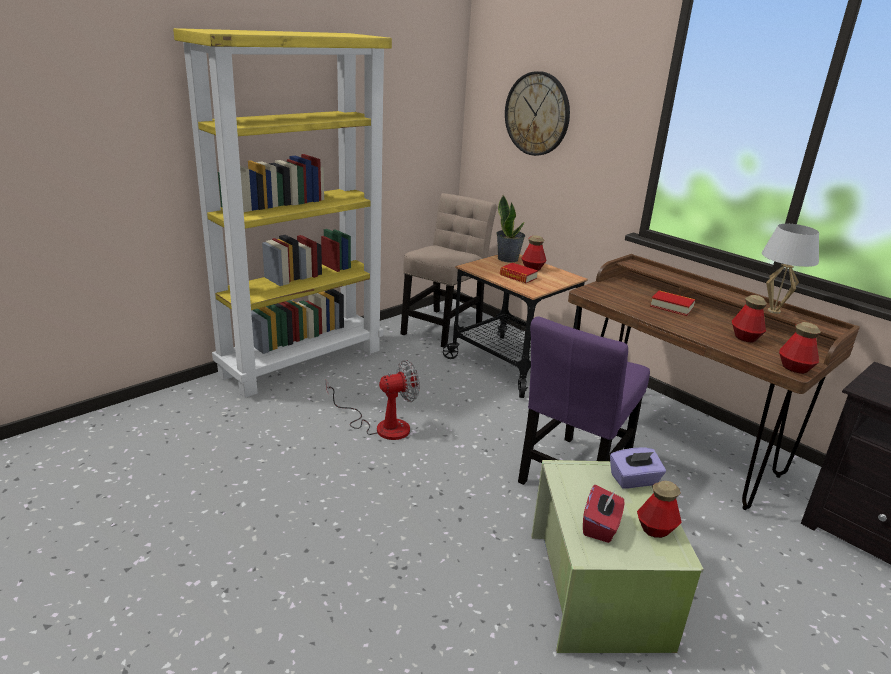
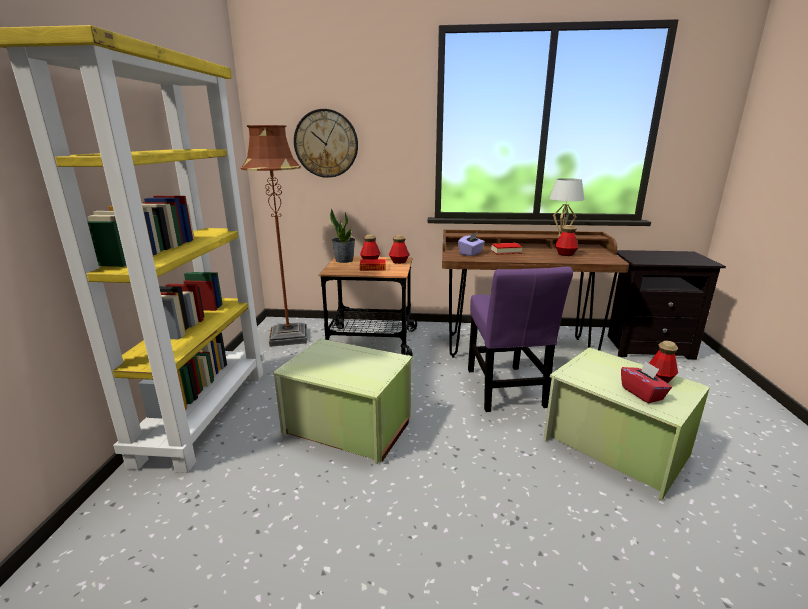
camera: 40 degrees left, 5 degrees down
fan [326,360,420,440] -> green storage box [273,338,413,464]
beige chair [400,193,497,348] -> brown floor lamp [240,125,307,347]
purple tissue box [610,448,666,489] -> purple tissue box moved to [458,232,485,256]
bottle [779,322,821,374] -> bottle moved to [389,235,409,264]

